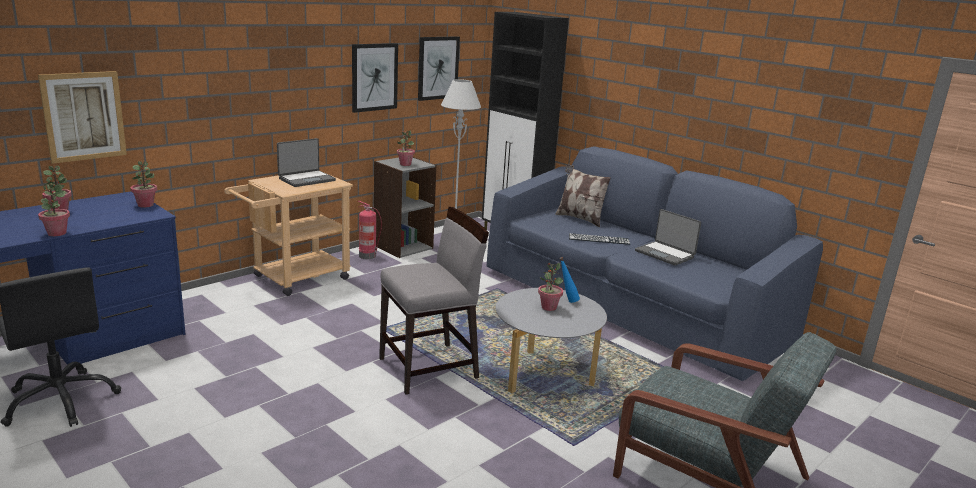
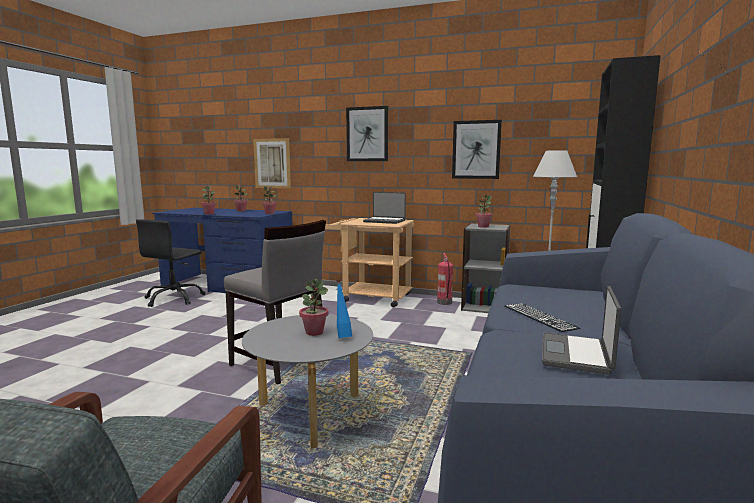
camera: 65 degrees right, 10 degrees down
picture [418,36,460,101] -> picture moved to [346,106,388,161]
pillow [555,164,611,227] -> none

